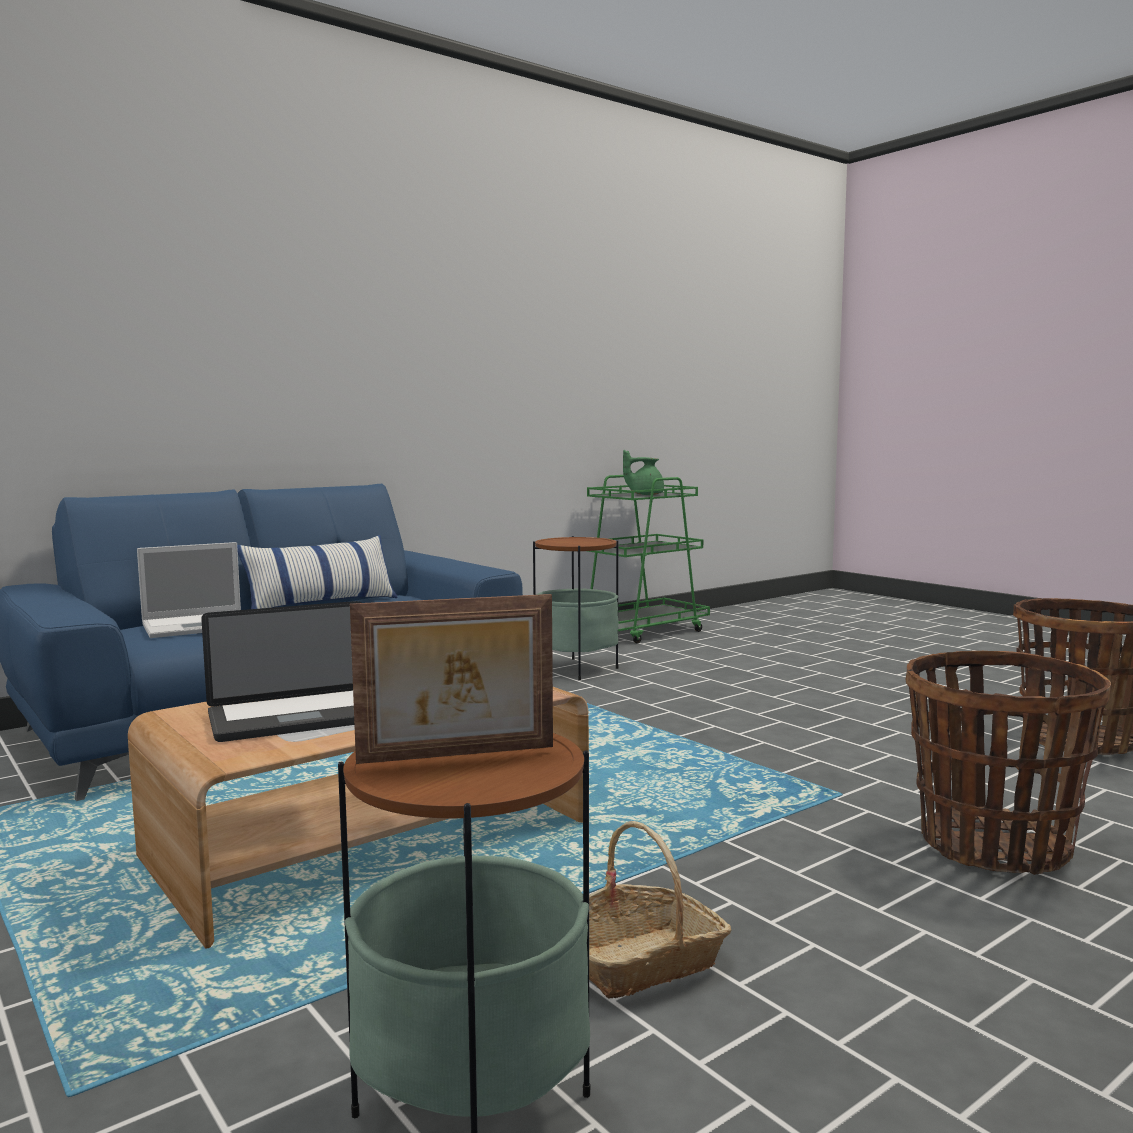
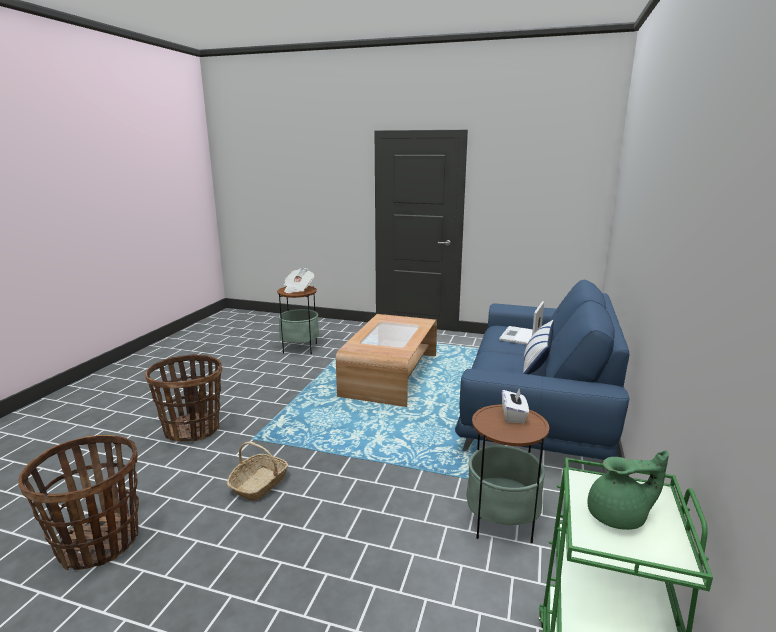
camera: 145 degrees right, 10 degrees up
laptop [201,601,361,742] -> none
picture frame [350,594,553,764] -> newspaper [284,268,314,293]
basket [589,821,731,999] -> basket moved to [227,442,288,501]
green teapot [623,450,664,495] -> green teapot turned 45 degrees clockwise [588,450,669,530]
none -> white tissue box [502,387,529,423]

